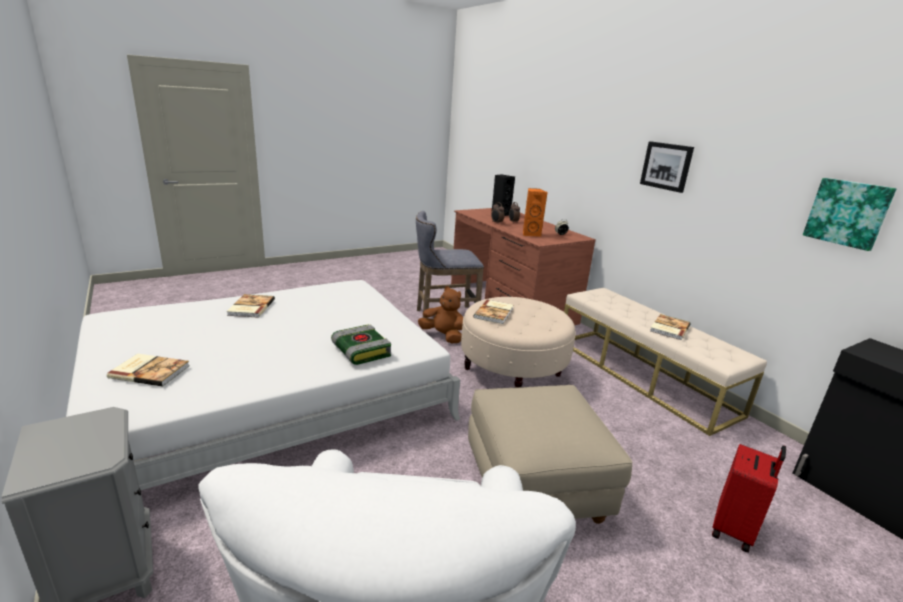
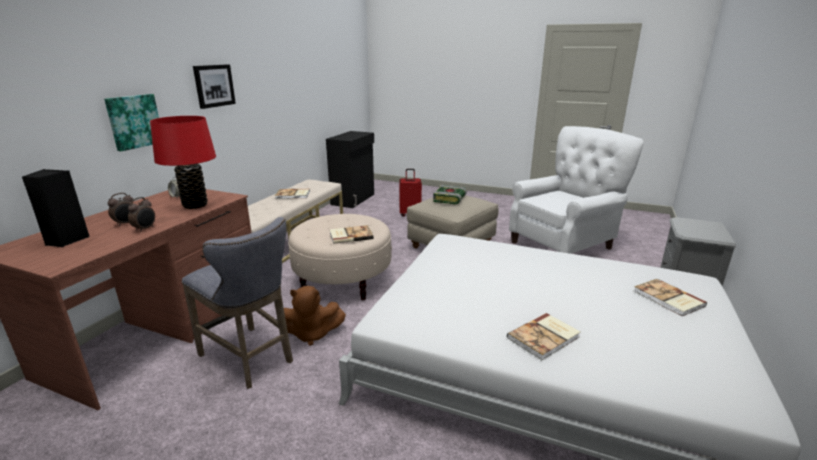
camera: 125 degrees left, 0 degrees up
book [331,324,391,365] -> book moved to [433,185,467,204]
brown plush toy [418,286,463,343] -> brown plush toy turned 90 degrees counterclockwise [284,286,346,346]
orange speaker [523,188,547,237] -> red table lamp [150,116,216,209]
picture [803,178,896,251] -> picture moved to [104,94,159,151]

